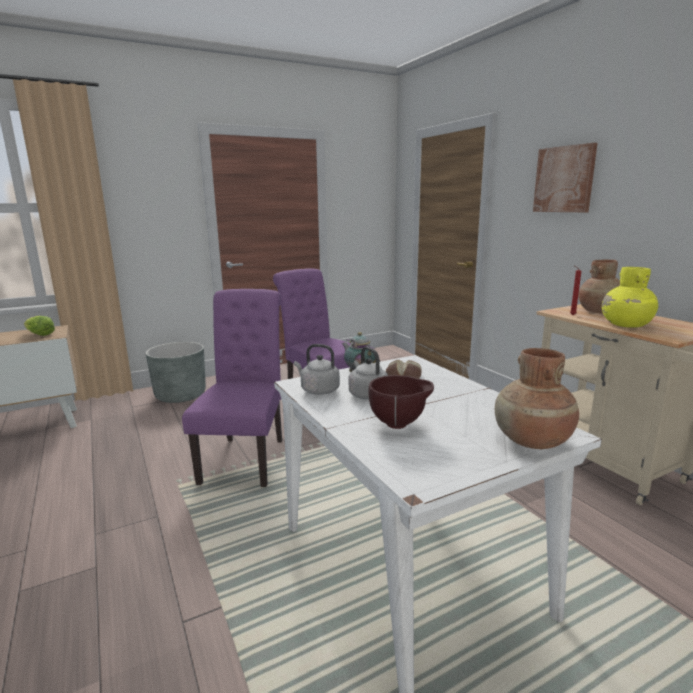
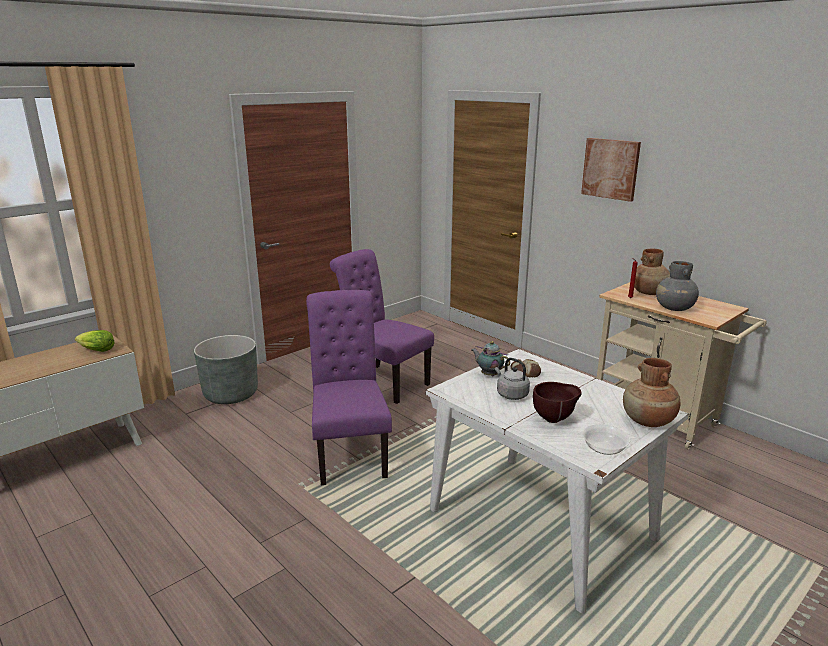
camera: 15 degrees left, 5 degrees up
grey kettle [294,344,340,395] -> none
yellow vase [602,267,658,328] -> grey vase [656,261,699,311]
none -> bowl [582,424,630,455]

